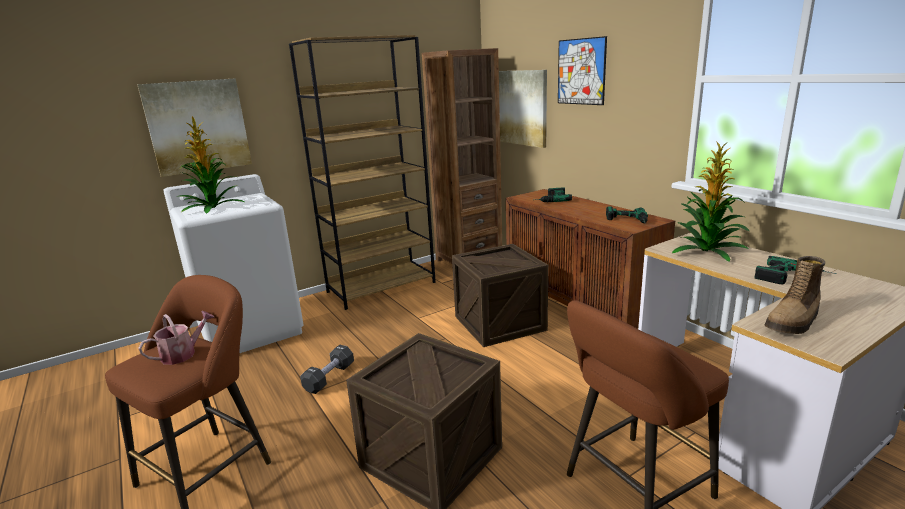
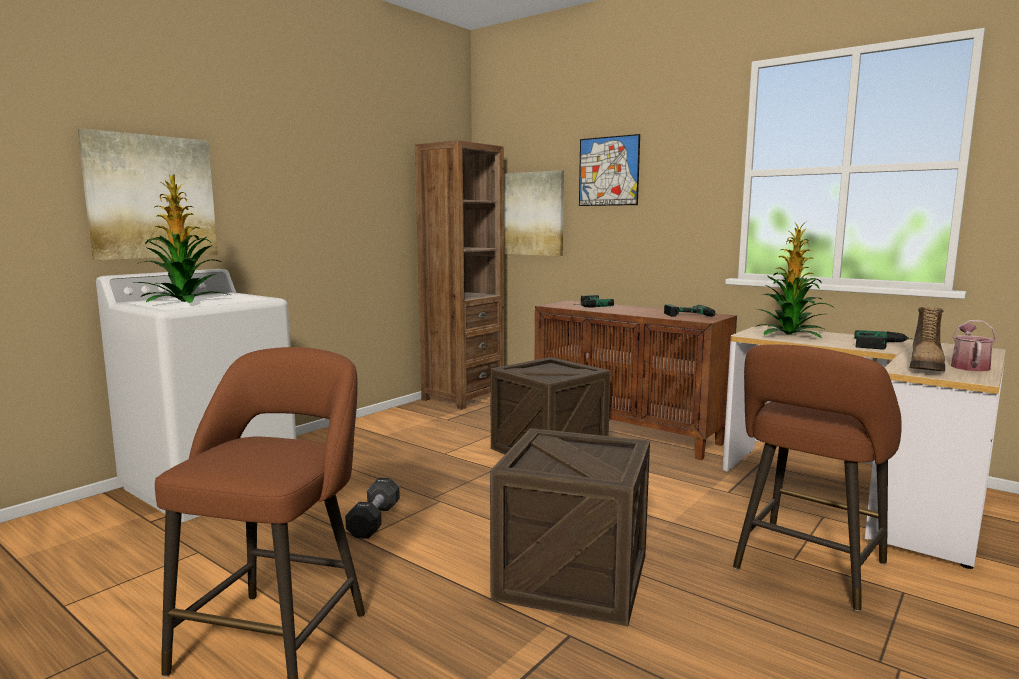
camera: 20 degrees left, 10 degrees down
watering can [138,311,214,365] -> watering can moved to [951,320,997,372]
brown bookcase [289,35,436,310] -> none

